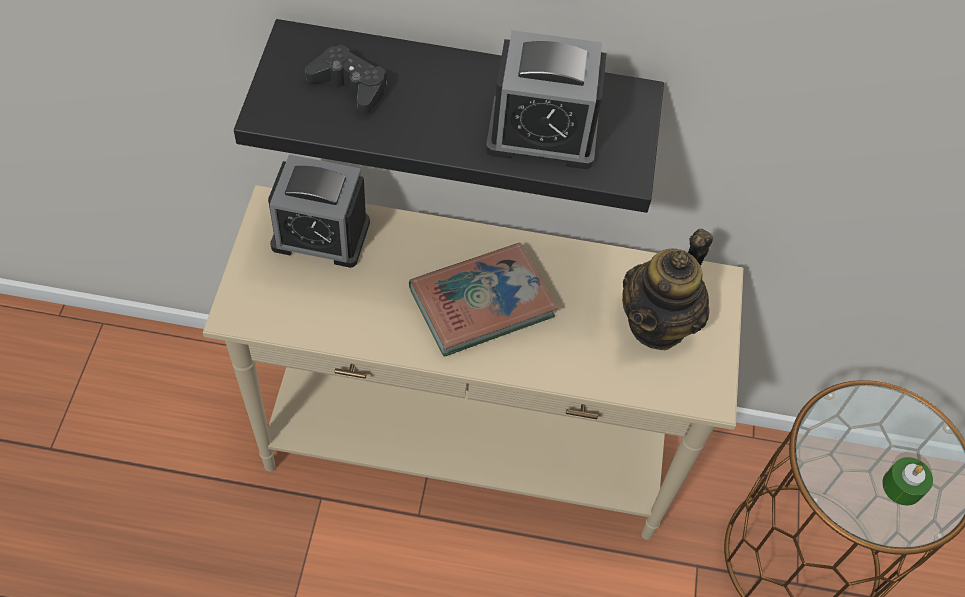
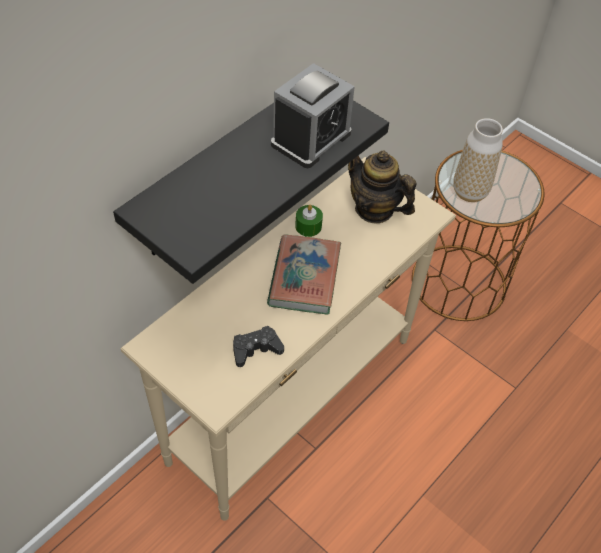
camera: 55 degrees left, 5 degrees down
alarm clock [268,154,370,268] -> none
black game controller [305,44,387,114] -> black game controller moved to [233,326,284,367]
teapot [622,229,713,350] -> teapot turned 150 degrees clockwise [348,151,416,224]
green candle [882,457,933,506] -> green candle moved to [295,205,323,237]
none -> vase [453,118,503,202]

